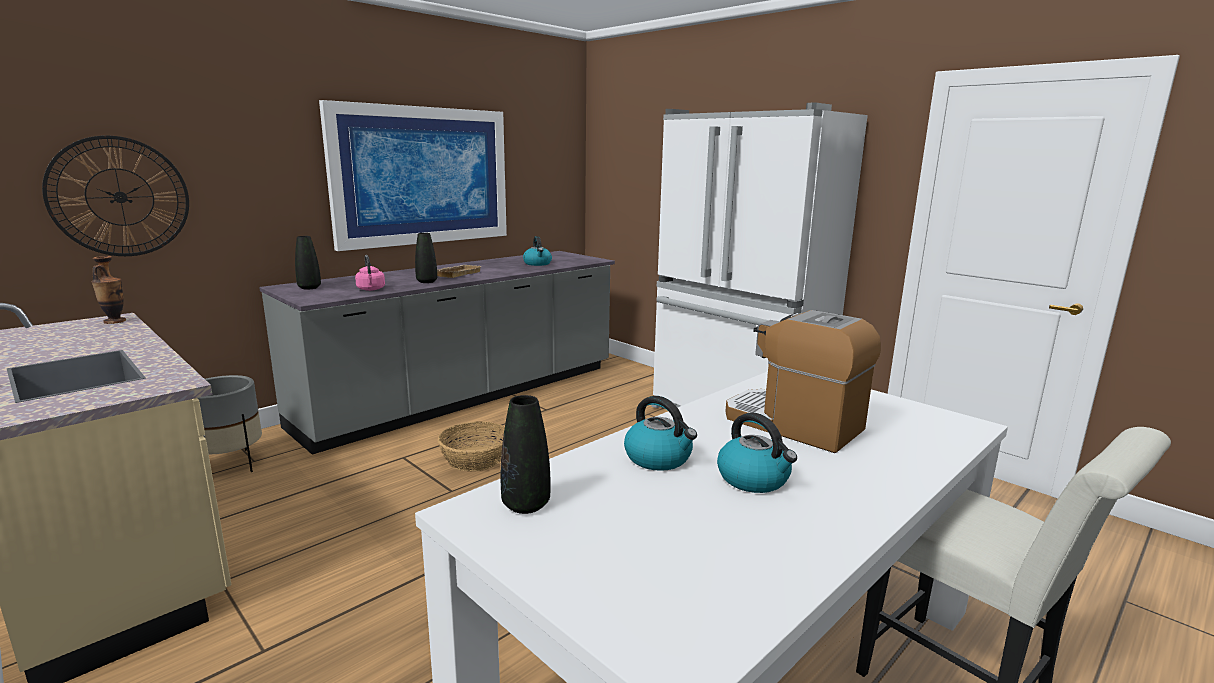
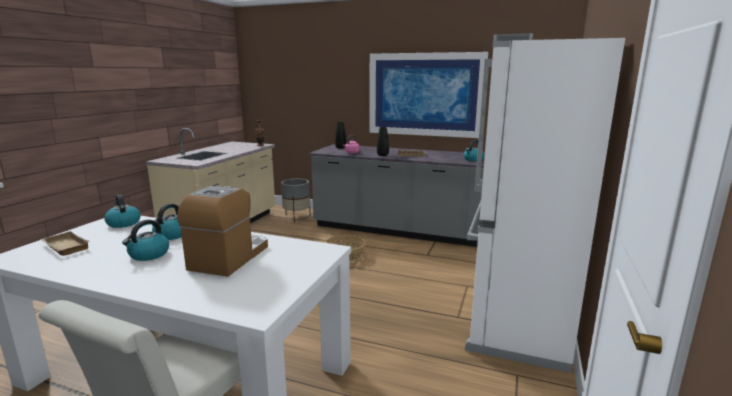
camera: 65 degrees right, 0 degrees up
wall clock [42,135,189,256] -> none
black vase [501,395,551,514] -> kettle [104,194,141,228]
none -> beige tray [40,231,90,256]

